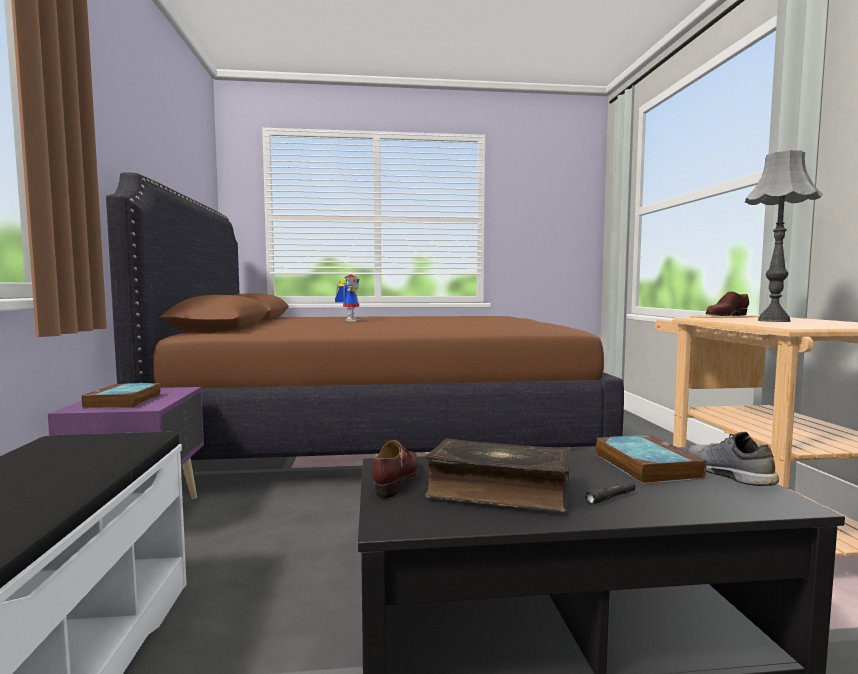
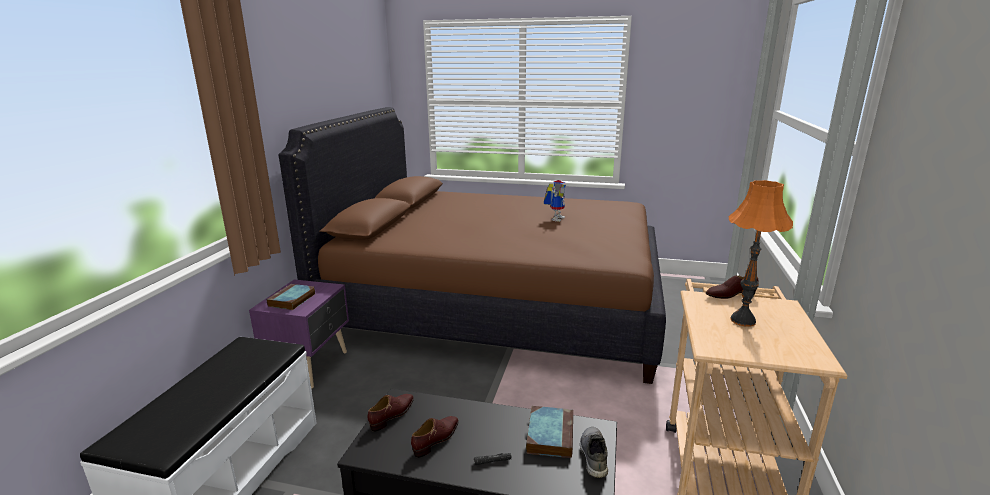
camera: 20 degrees right, 15 degrees up
toy robot [335,274,360,322] -> toy robot moved to [544,180,566,222]
book [425,438,571,512] -> brown shoe [411,416,459,458]
grey table lamp [745,150,823,322] -> orange table lamp [728,180,793,327]

